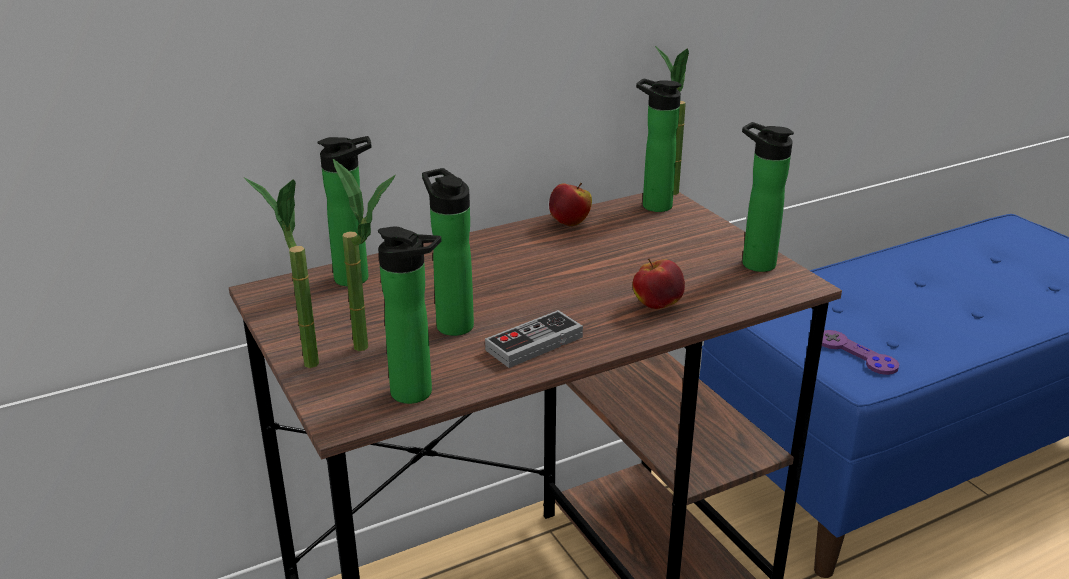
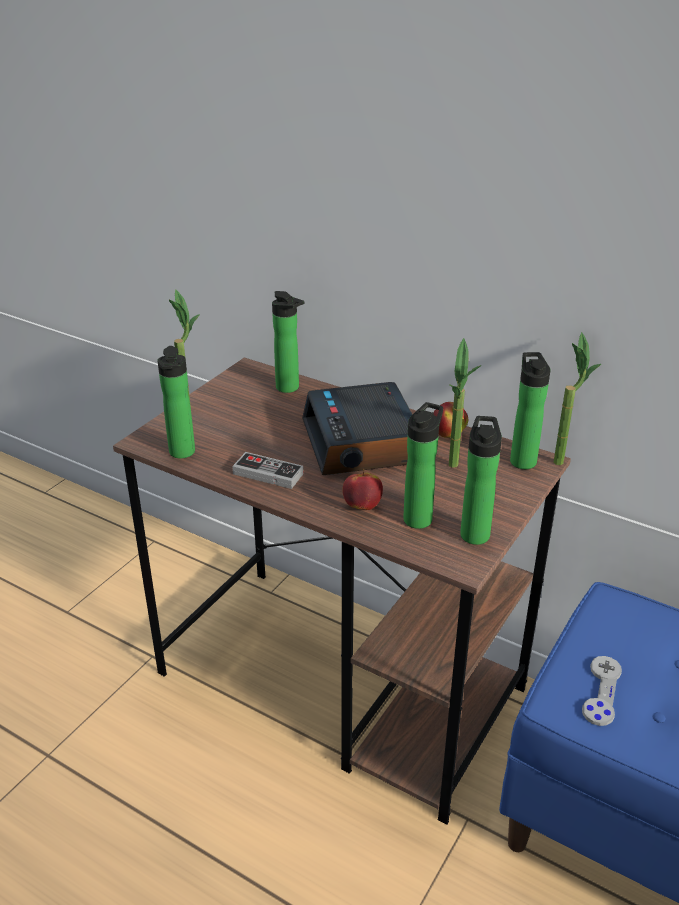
camera: 60 degrees right, 5 degrees up
potted plant [333,159,396,351] -> potted plant moved to [449,338,482,468]
bottle [422,168,474,336] -> bottle moved to [403,402,443,529]
purple game controller [822,330,899,375] -> grey game controller [582,656,622,726]
none -> alarm clock [302,382,413,475]

